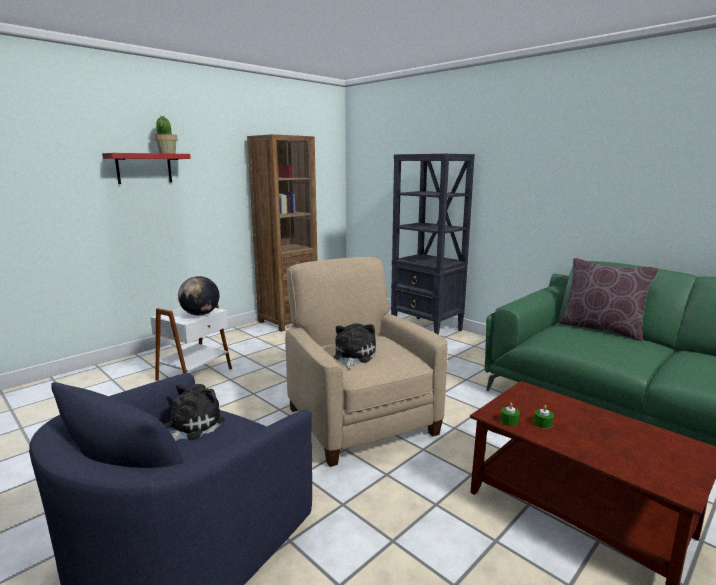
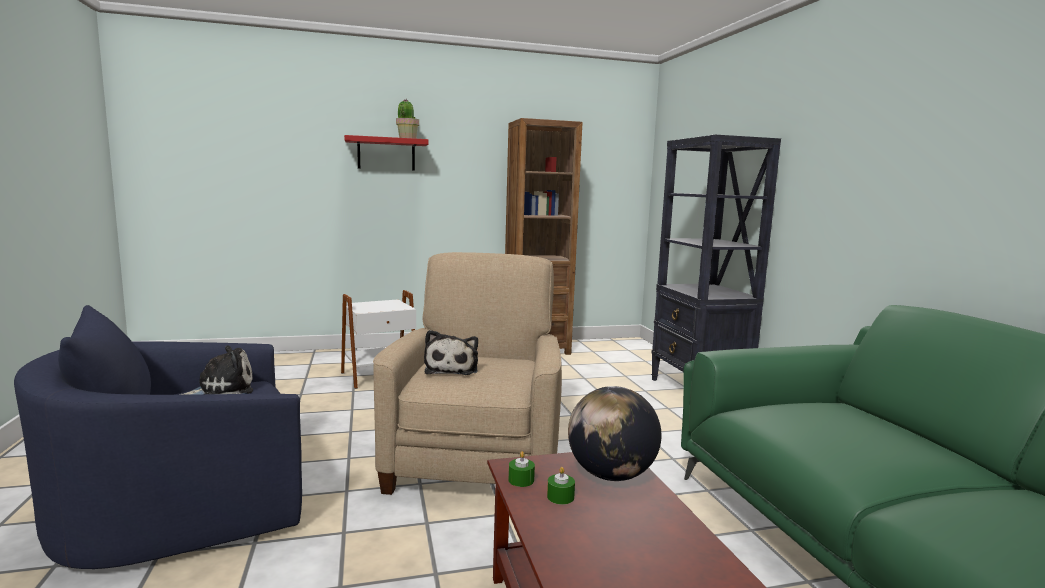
camera: 30 degrees right, 5 degrees down
globe [178,276,219,316] -> globe moved to [568,386,661,481]
plush toy [334,323,376,369] -> plush toy turned 135 degrees clockwise [424,330,478,375]
brown pillow [559,258,659,341] -> none

